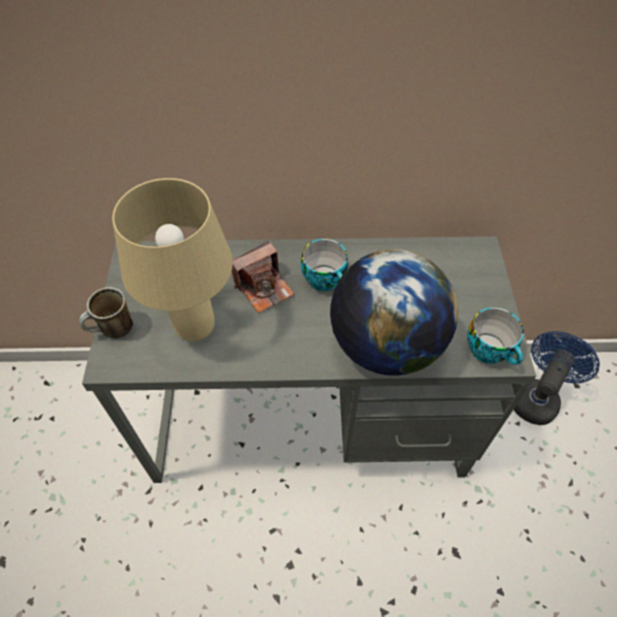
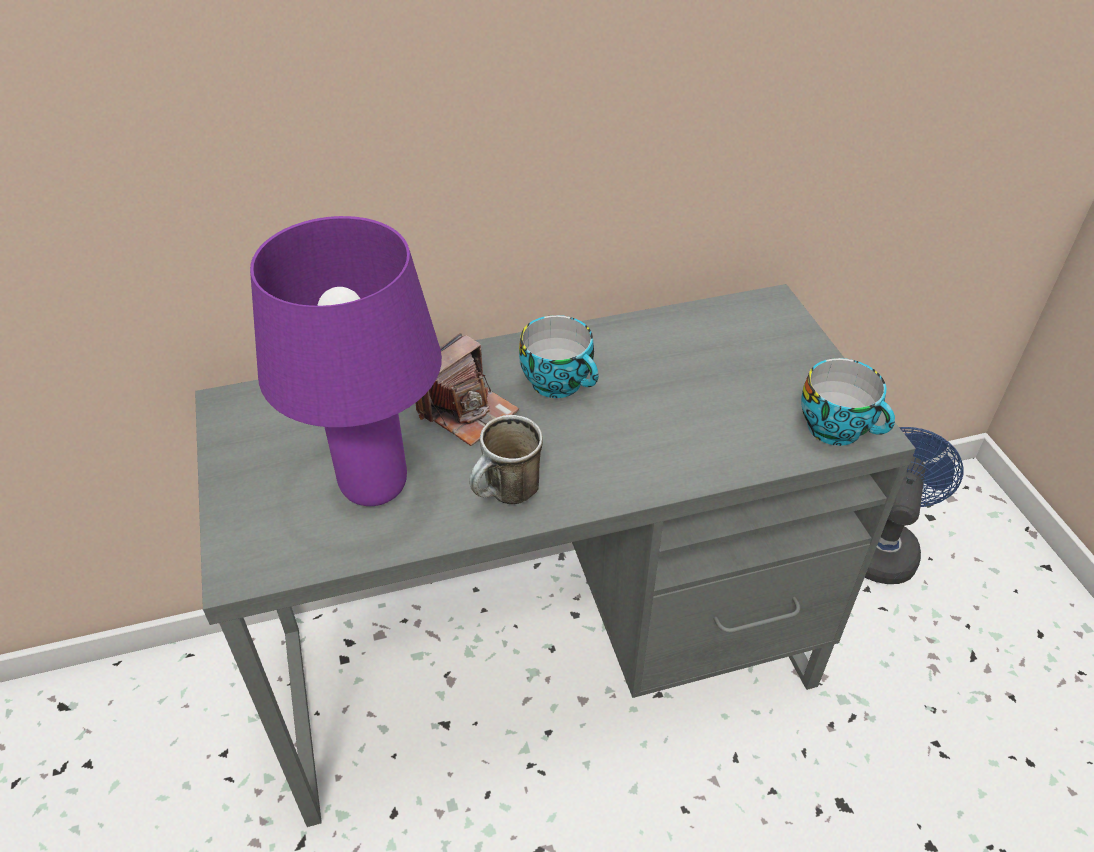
camera: 15 degrees left, 10 degrees down
mug [79,287,133,338] -> mug moved to [469,415,543,504]
beige table lamp [112,178,233,341] -> purple table lamp [250,216,442,506]
globe [330,249,458,376] -> none

